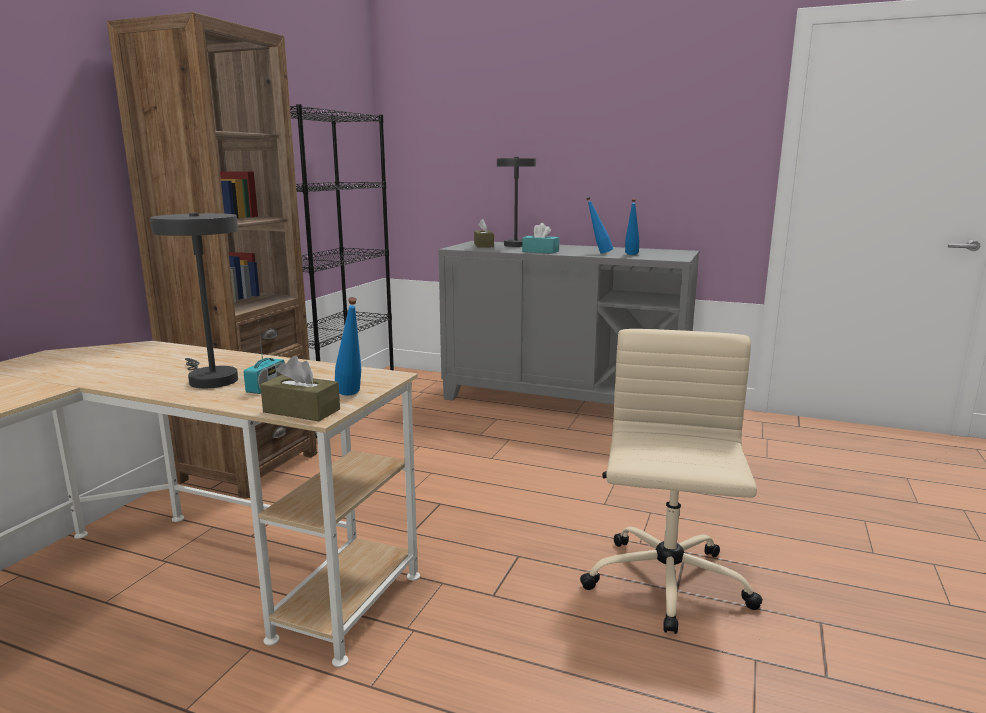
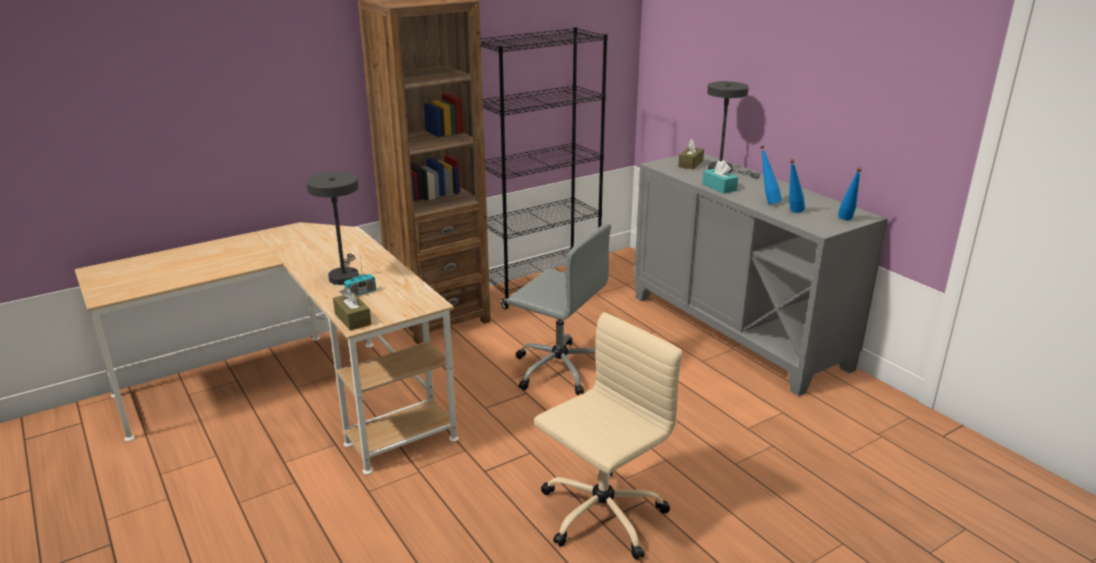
camera: 35 degrees right, 10 degrees up
blue bottle [335,297,361,395] -> blue bottle moved to [838,167,862,220]
none -> grey office chair [507,224,611,395]

